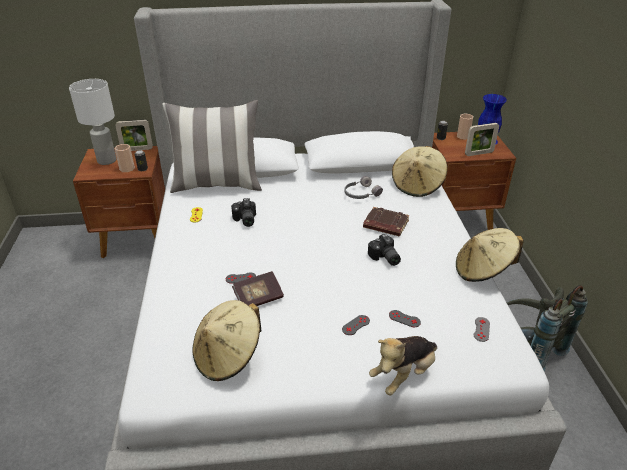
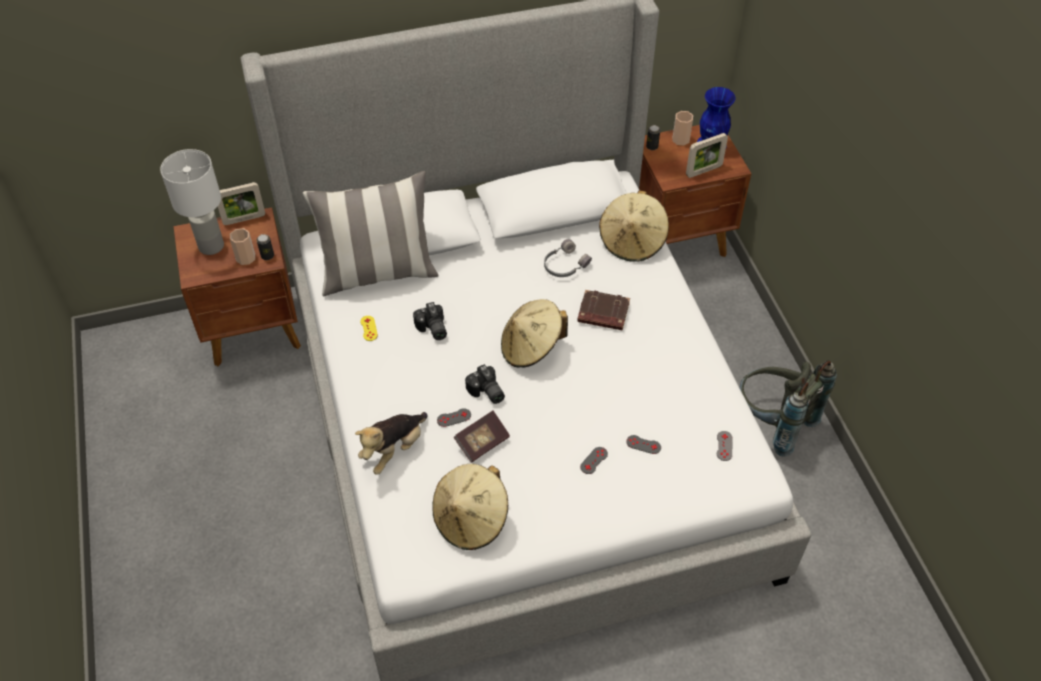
camera: 10 degrees left, 15 degrees up
camera [368,234,401,266] -> camera moved to [465,364,505,404]
plush toy [369,336,437,396] -> plush toy moved to [355,412,428,475]
beige hat [456,228,524,282] -> beige hat moved to [501,299,568,368]

